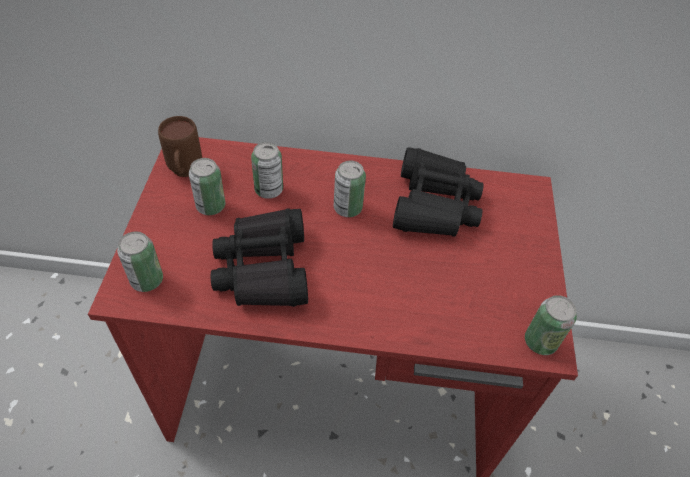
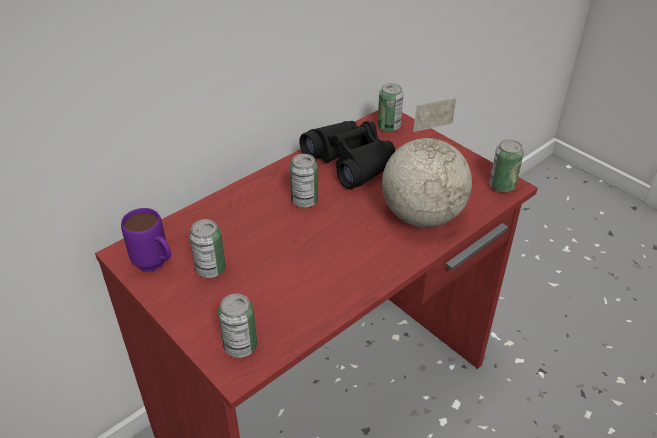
camera: 45 degrees left, 10 degrees down
brown mug [158,116,202,177] -> purple mug [121,208,171,272]
black binoculars [211,208,308,307] -> none
can [251,142,283,199] -> can moved to [377,83,403,132]
none -> globe [382,98,472,227]

